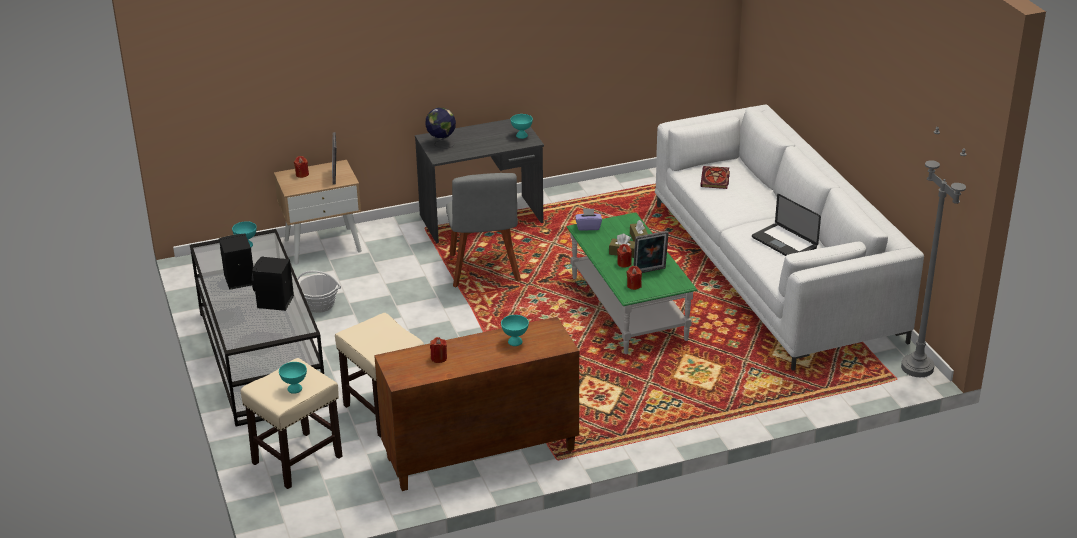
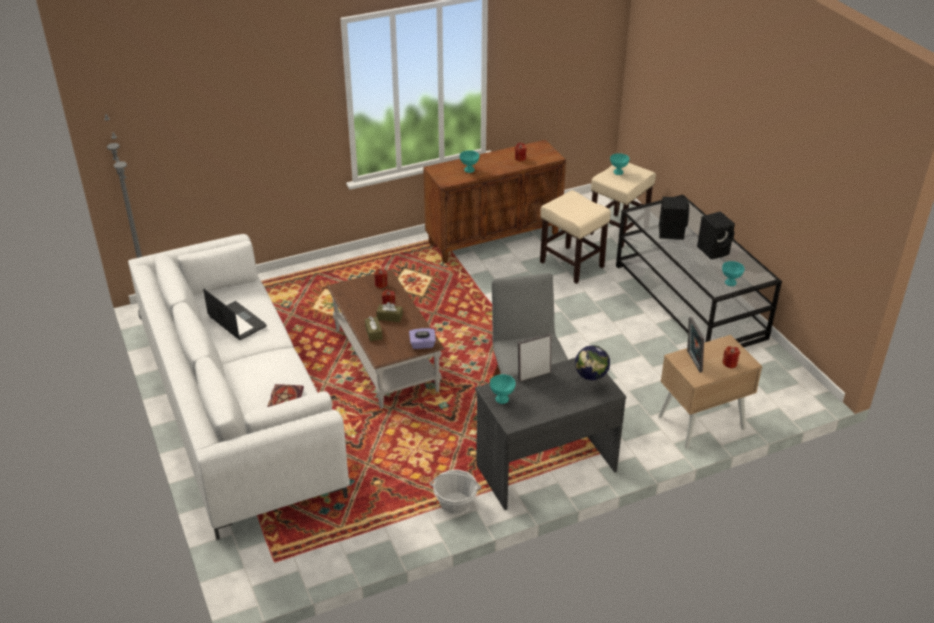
camera: 175 degrees right, 5 degrees up
basket [297,271,341,313] -> basket moved to [430,470,481,514]
green coffee table [566,213,698,354] -> brown coffee table [327,269,445,409]
picture frame [633,231,669,273] -> picture frame moved to [518,333,551,382]

